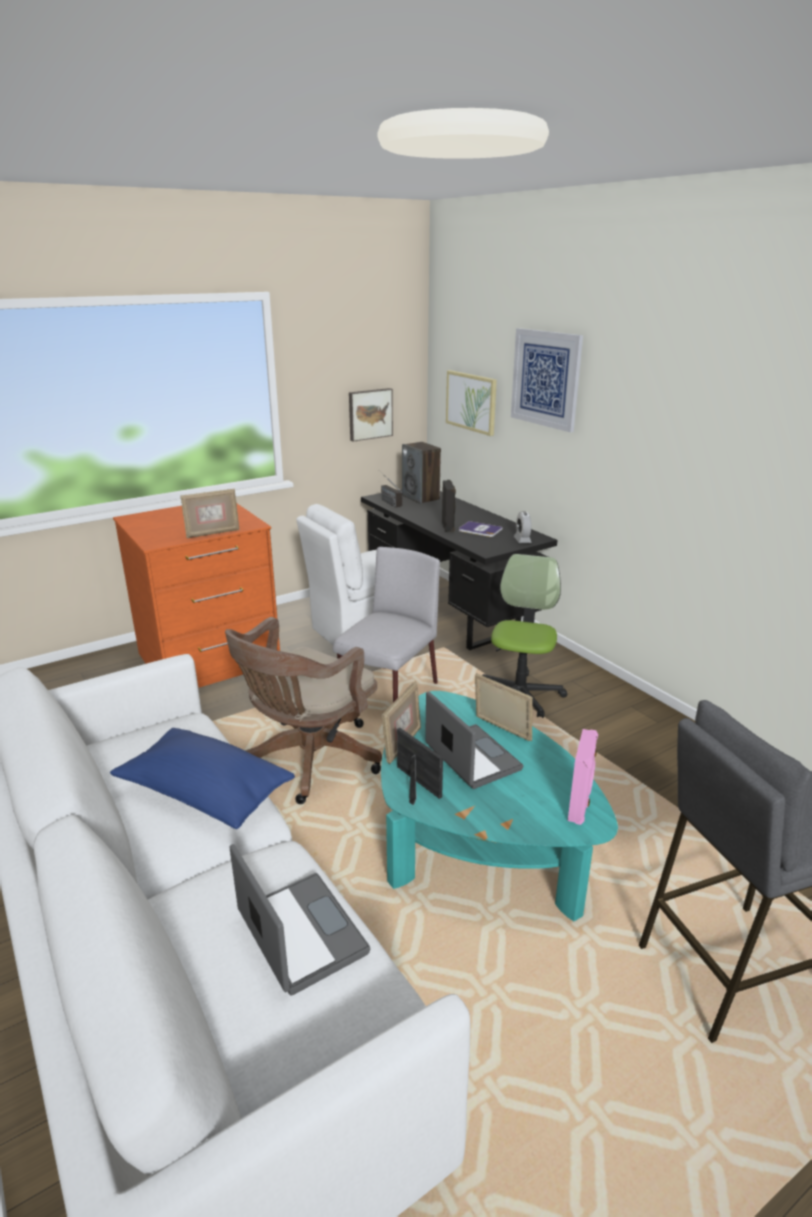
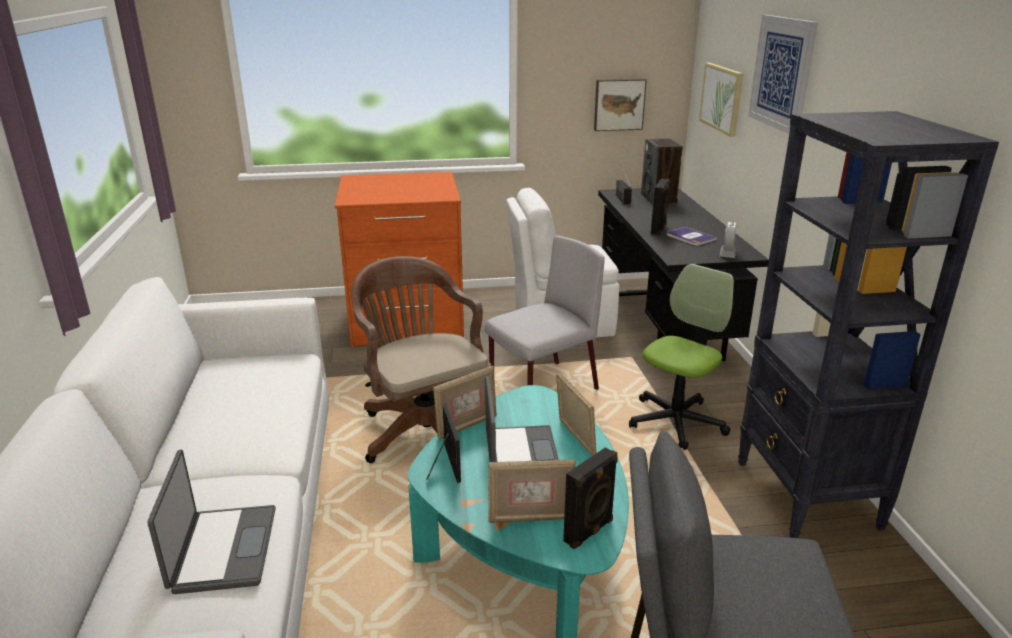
camera: 25 degrees right, 0 degrees up
blue pillow [110,728,295,829] -> none
picture frame [180,488,240,538] -> picture frame moved to [488,459,576,523]
brown office chair [225,617,382,804] -> brown office chair turned 90 degrees clockwise [351,256,491,463]
pink speaker [568,729,598,825] -> black speaker [563,447,618,549]
none -> black bookcase [738,111,999,538]

